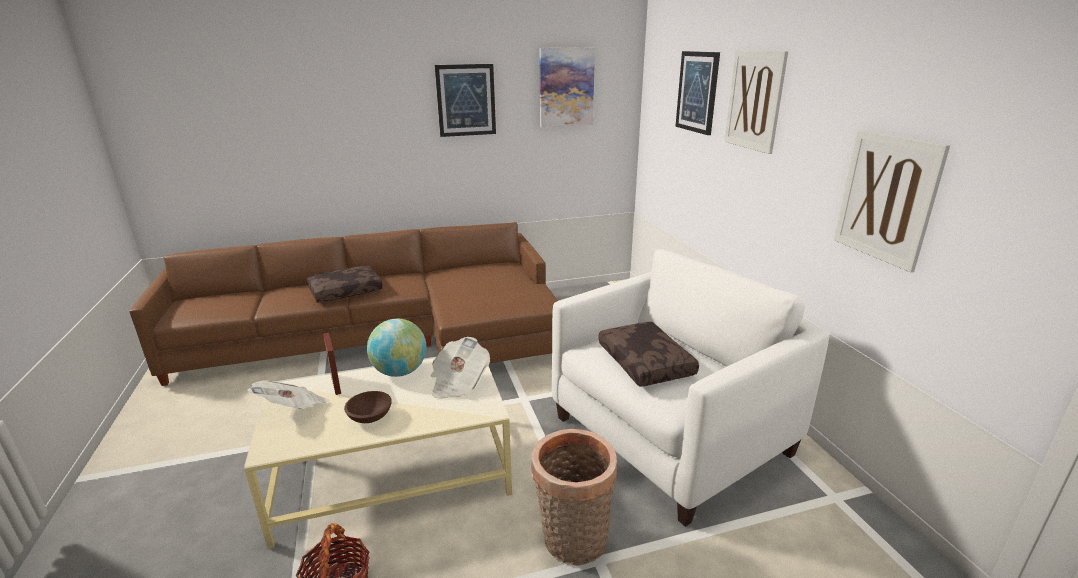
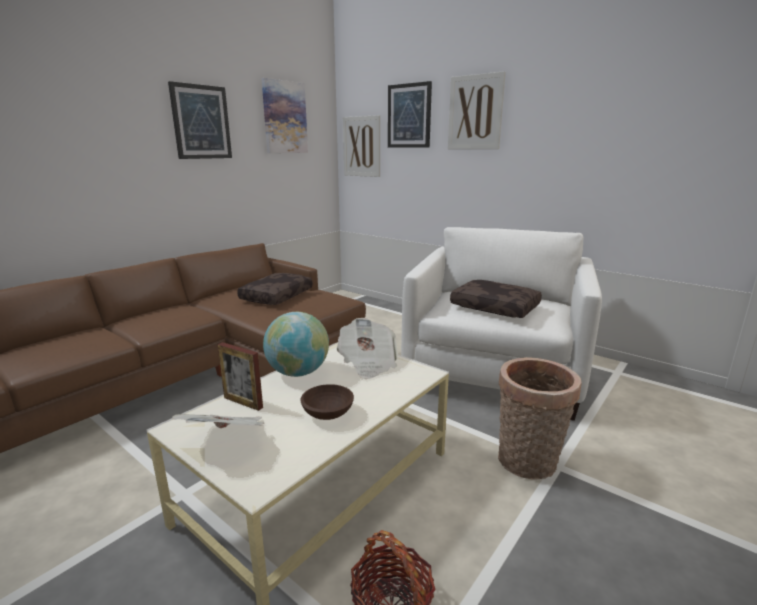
camera: 35 degrees left, 5 degrees down
brown pillow [307,265,383,303] -> brown pillow moved to [237,273,313,305]
picture [834,130,950,273] -> picture moved to [343,115,380,177]

